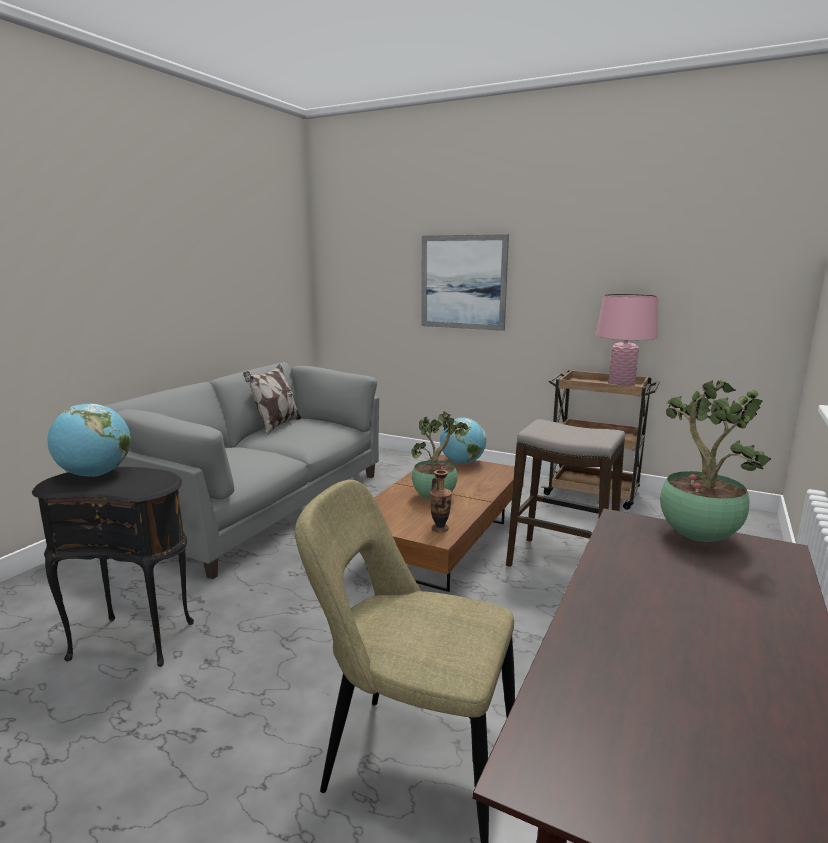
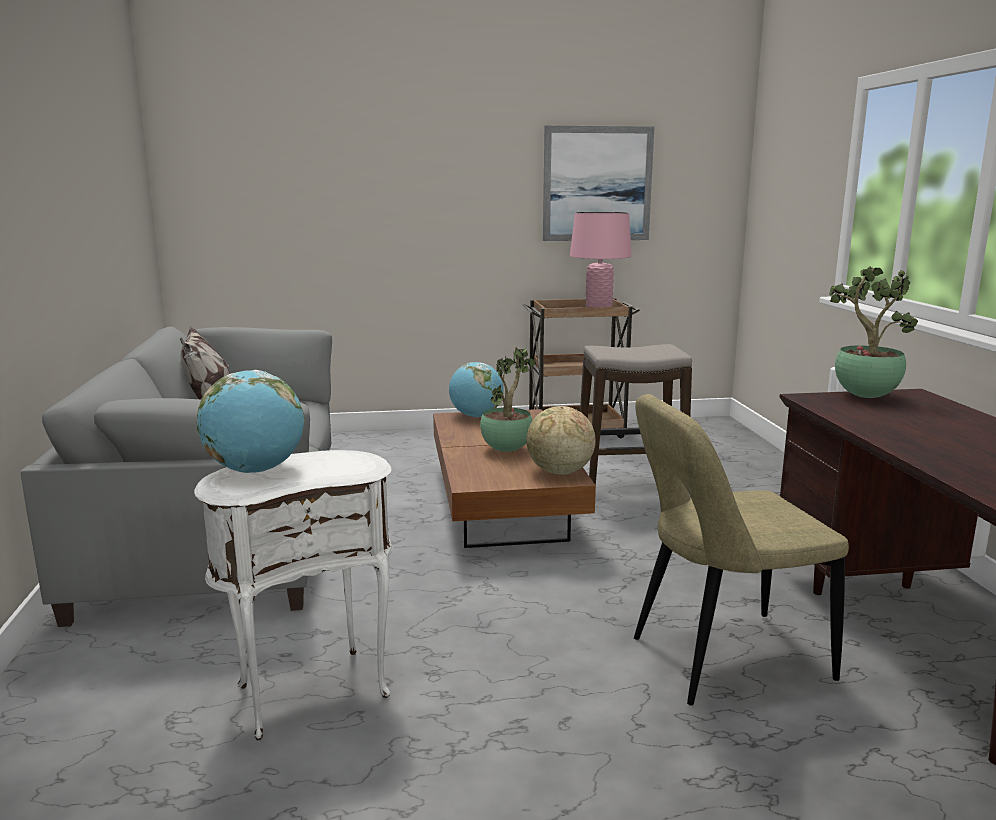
camera: 35 degrees left, 0 degrees up
black side table [32,467,194,667] -> white side table [194,450,393,740]
picture [421,234,509,331] -> picture moved to [543,126,654,241]
vase [430,470,452,533] -> globe [526,406,596,475]

